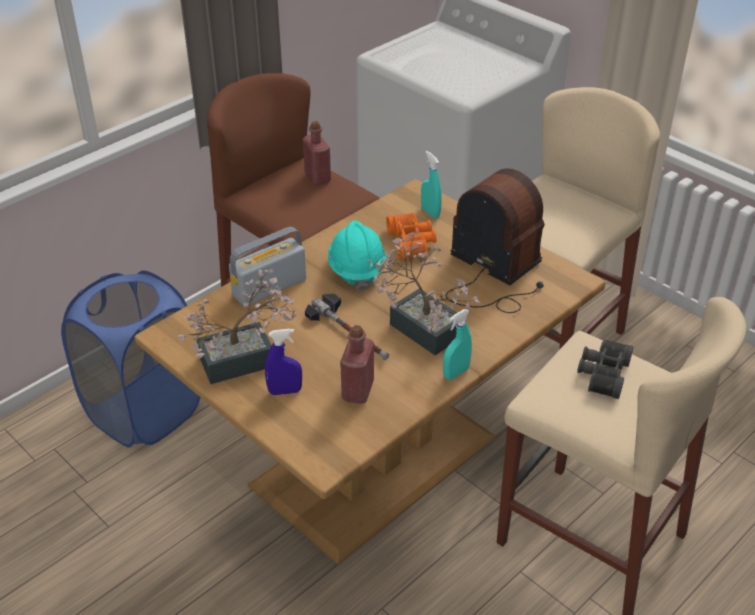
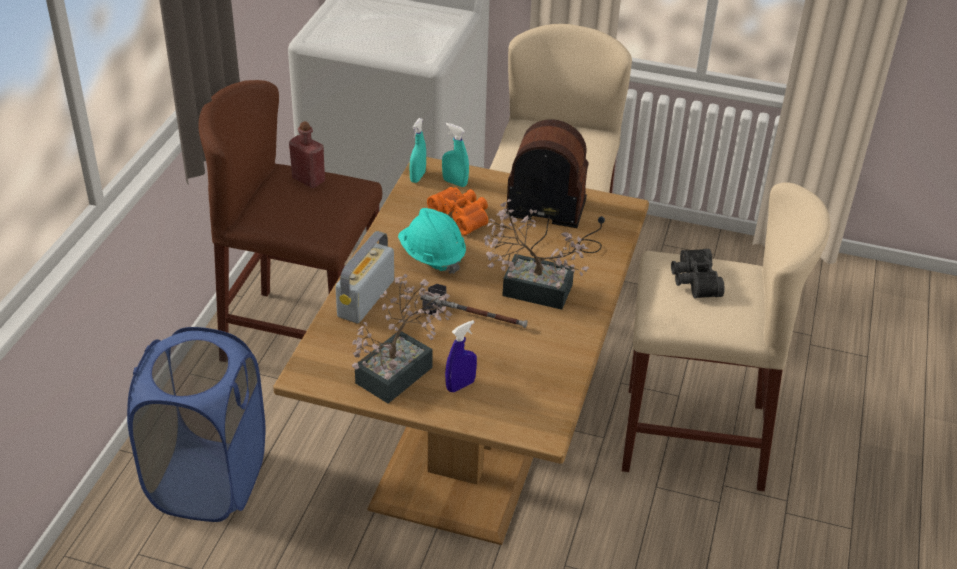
camera: 30 degrees left, 0 degrees up
red bottle [340,325,374,404] -> none
turquoise spray bottle [443,309,472,380] -> turquoise spray bottle moved to [410,118,426,183]

